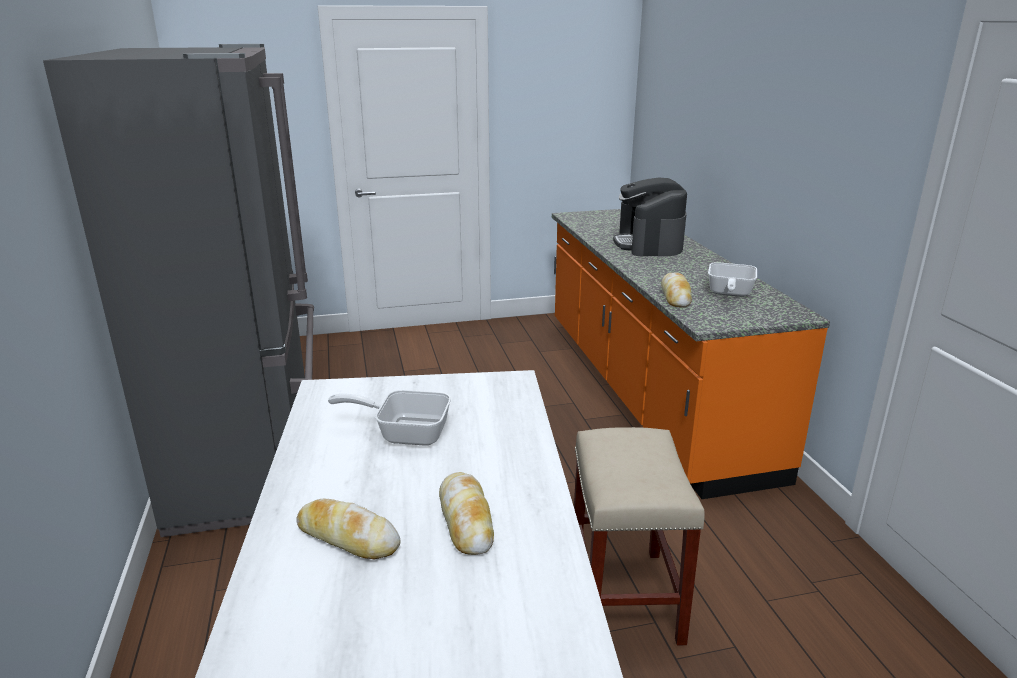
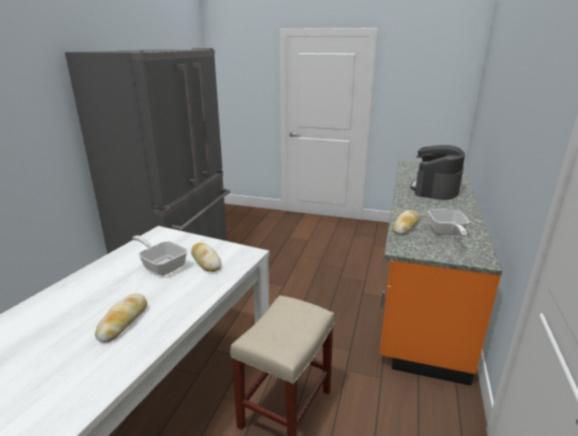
camera: 30 degrees right, 0 degrees up
bread [297,499,401,559] -> bread moved to [191,243,221,272]
frying pan [708,262,757,297] -> frying pan turned 45 degrees counterclockwise [428,209,470,237]

